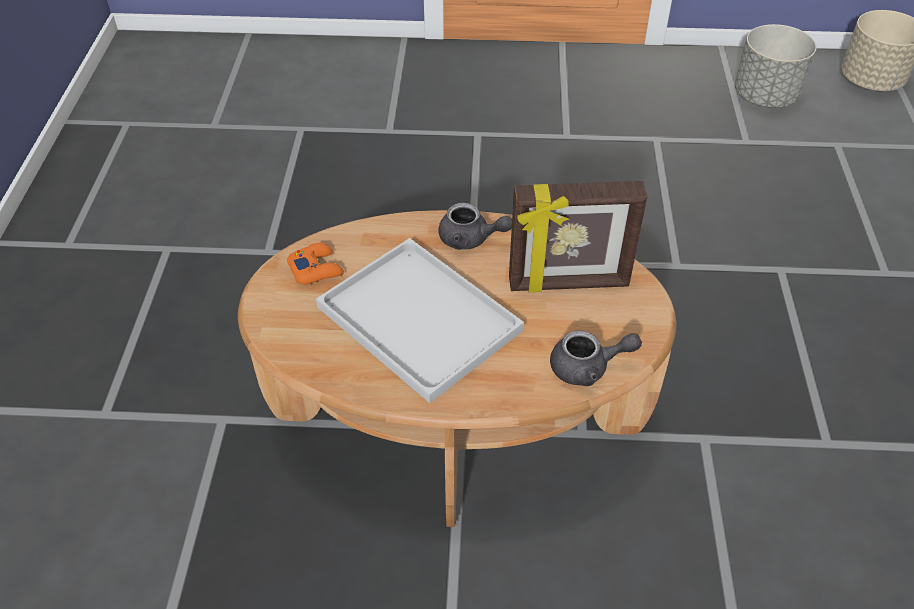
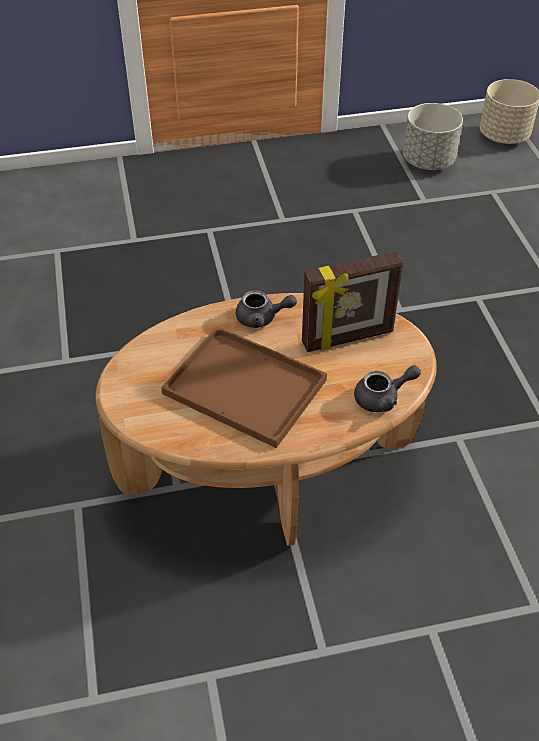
camera: 15 degrees left, 0 degrees up
orange game controller [287,243,344,284] -> none
white tray [316,238,524,403] -> brown tray [161,326,327,448]

